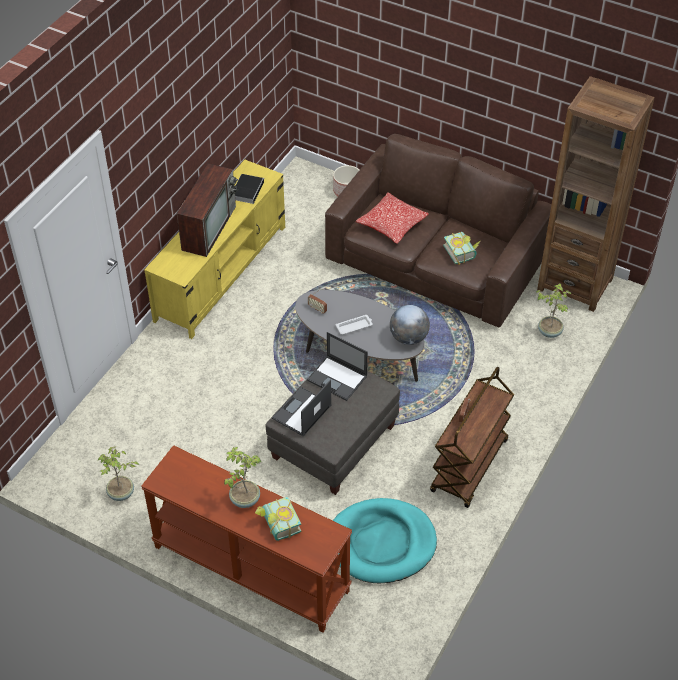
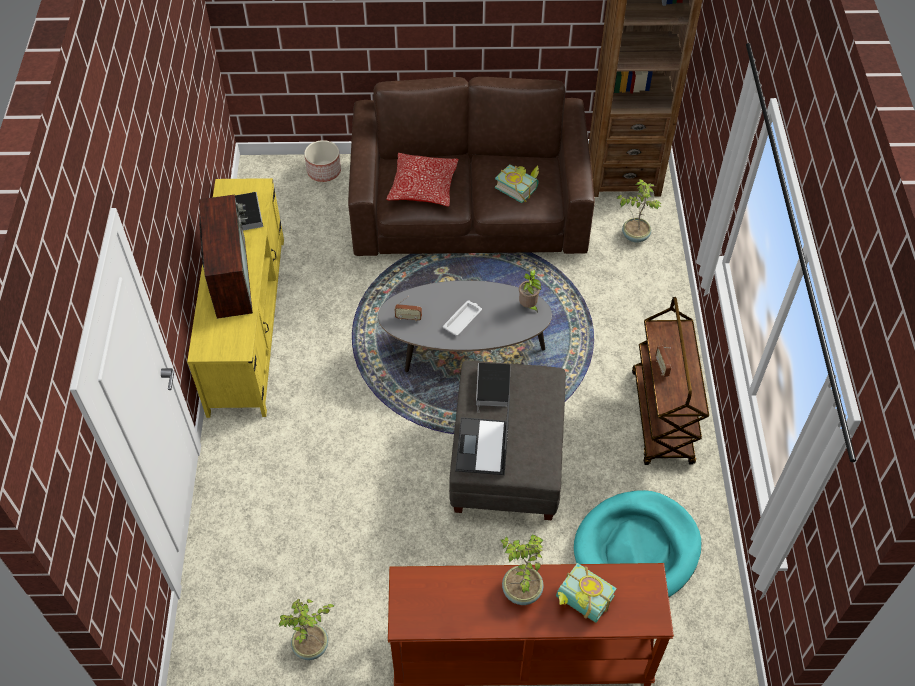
camera: 30 degrees left, 5 degrees up
laptop [307,332,368,401] -> book [476,363,511,411]
globe [390,305,430,345] -> potted plant [519,270,541,313]

